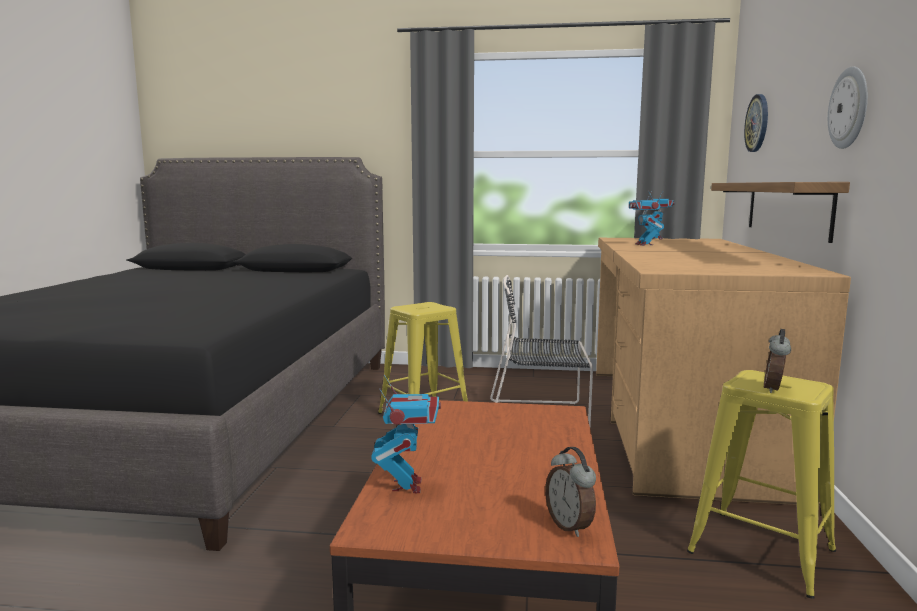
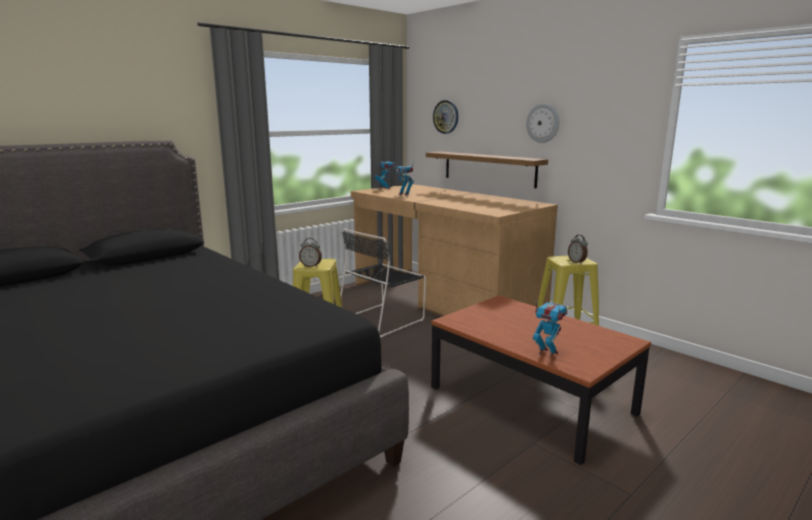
camera: 50 degrees left, 5 degrees up
alarm clock [545,447,596,537] -> alarm clock moved to [299,238,322,267]

